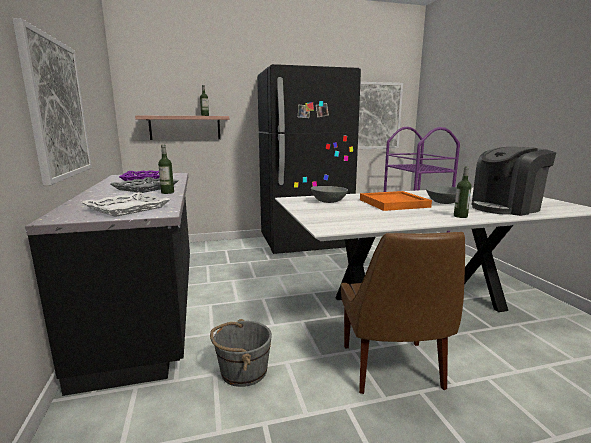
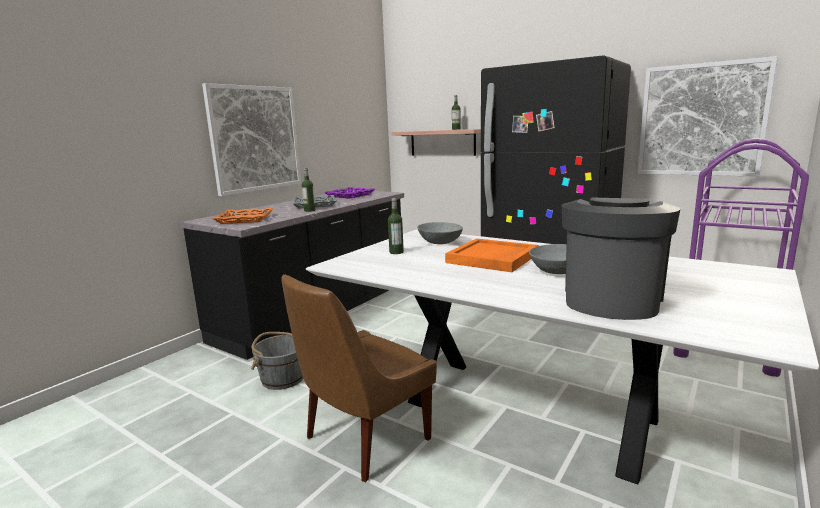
camera: 50 degrees right, 0 degrees up
white tray [81,192,171,217] -> orange tray [212,208,274,224]
bottle [454,166,472,218] -> bottle moved to [388,198,404,254]
coffee machine [472,147,556,216] -> coffee machine turned 90 degrees clockwise [561,197,681,320]

